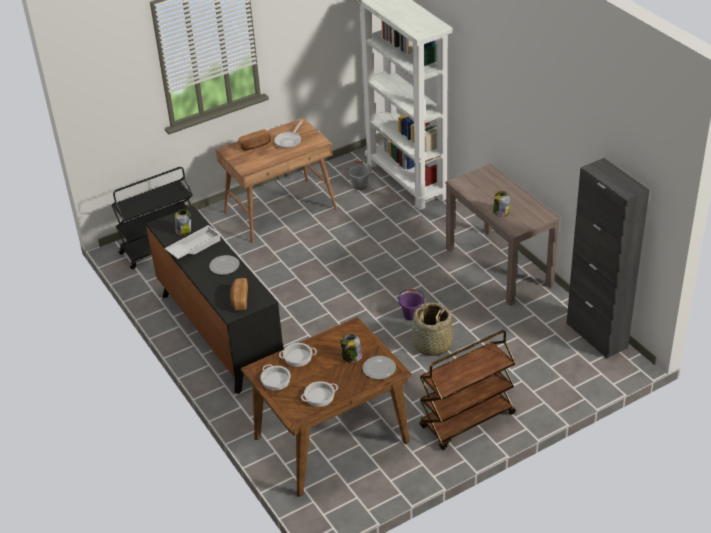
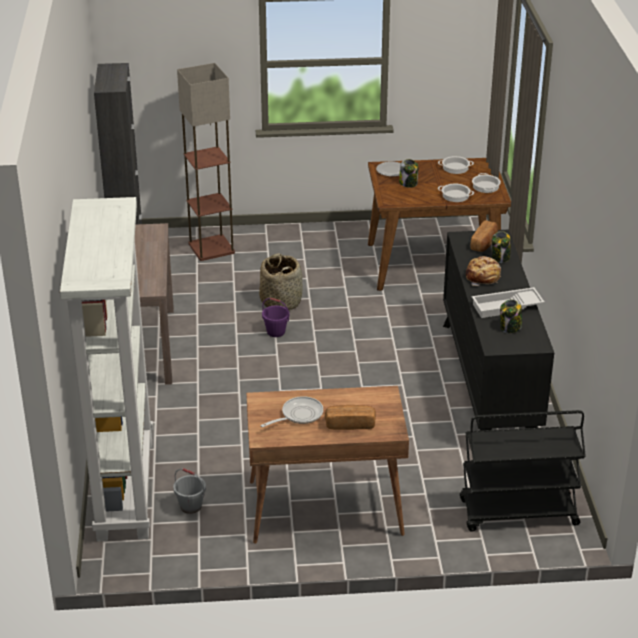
camera: 155 degrees left, 5 degrees down
plate [209,255,240,275] -> bread [466,256,501,286]
brown cart [419,330,516,450] -> none
jar [493,191,510,217] -> jar moved to [492,231,511,263]
none -> floor lamp [177,63,235,261]

